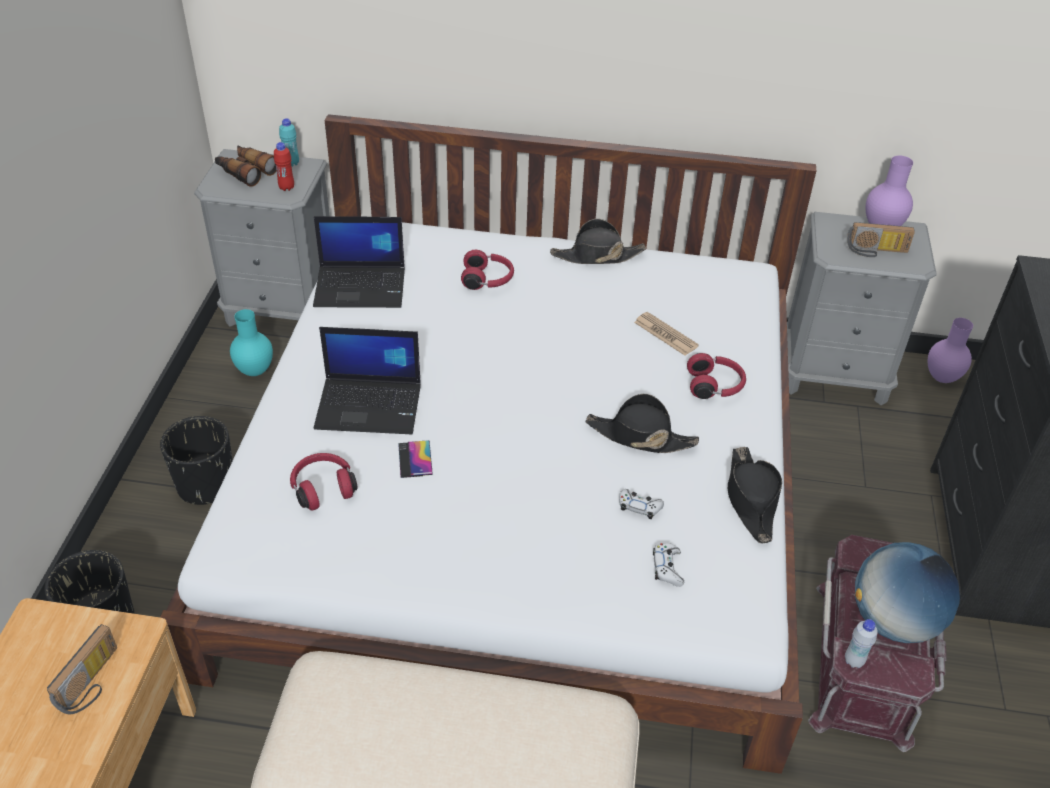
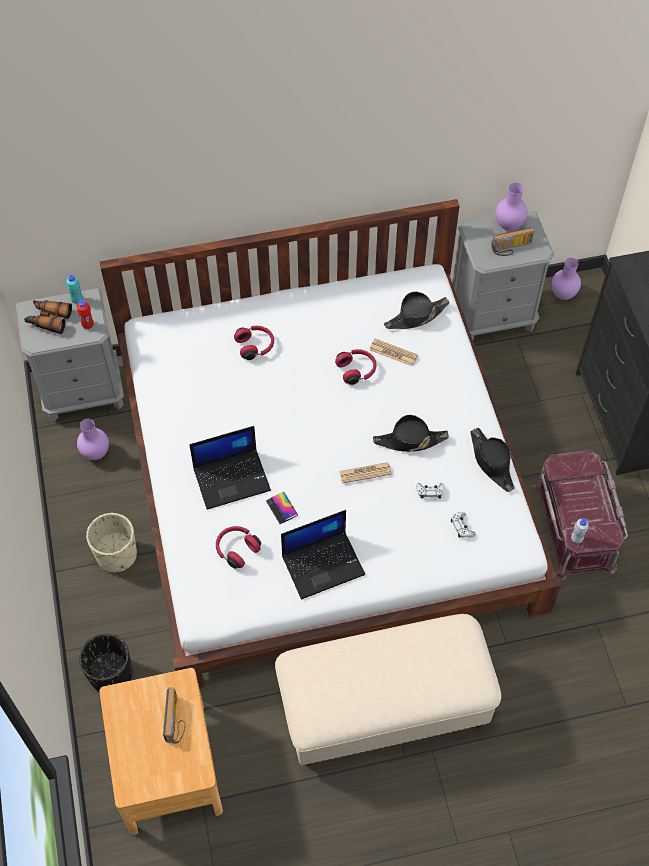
camera: 20 degrees left, 15 degrees up
black planter [160,416,232,505] -> beige planter [86,513,137,572]
turquoise vase [230,309,273,376] -> purple vase [77,419,109,460]
laptop [313,216,405,308] -> laptop moved to [281,510,365,600]
black hat [550,219,646,264] -> black hat moved to [384,292,450,329]
red headphones [687,353,746,399] -> red headphones moved to [335,349,376,385]
globe [855,542,960,643] -> none
none -> newspaper [339,462,392,484]

